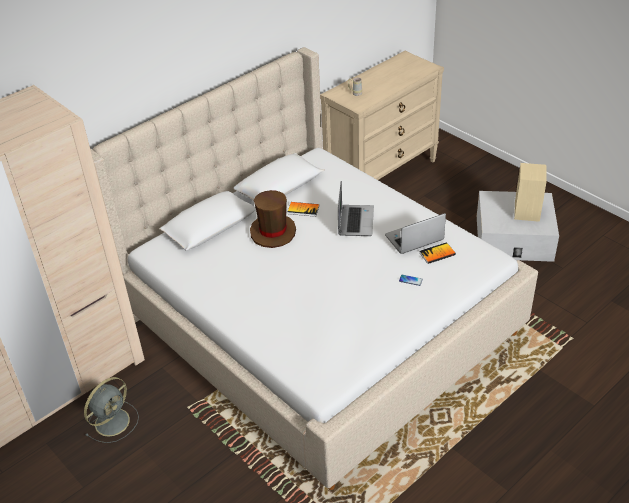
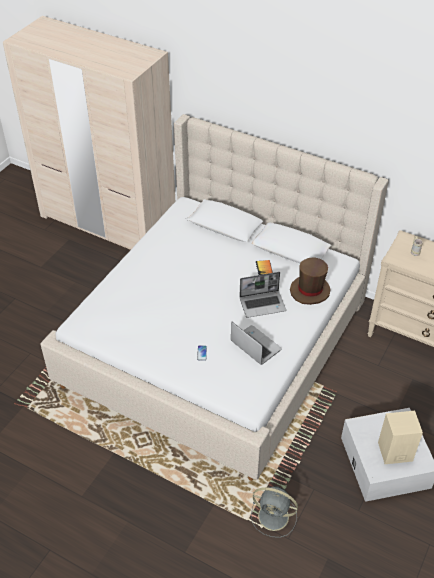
camera: 70 degrees right, 5 degrees up
grey fan [84,377,139,443] -> grey fan moved to [251,486,298,538]
brown hat [250,190,296,248] -> brown hat moved to [290,257,330,305]
book [419,242,456,264] -> none

